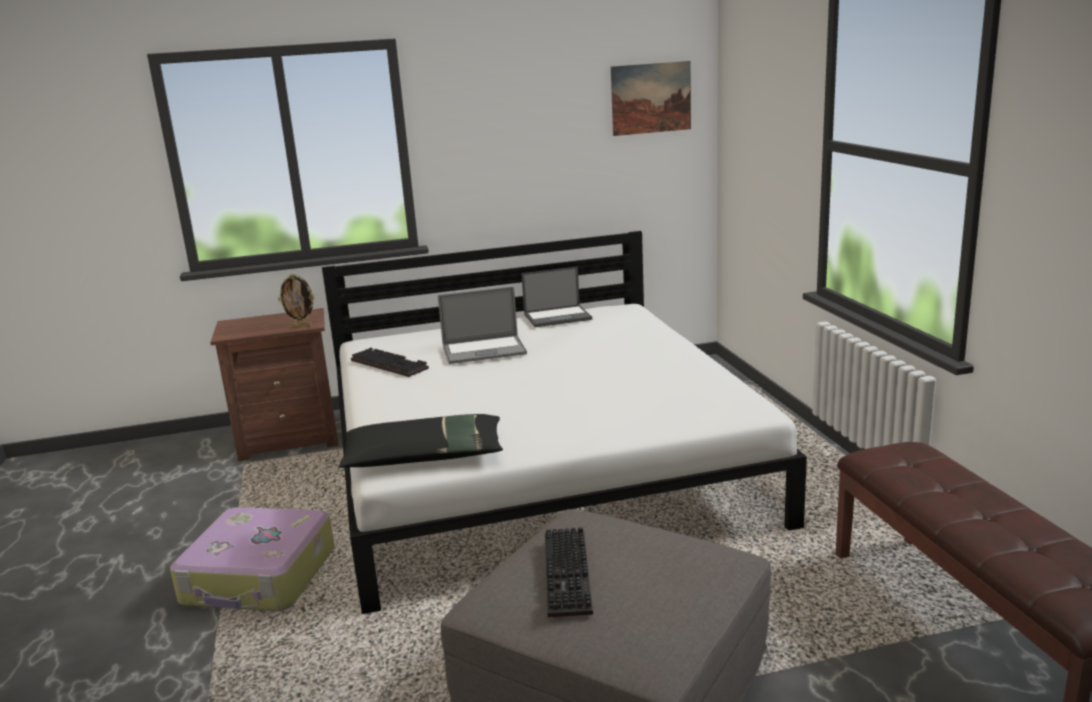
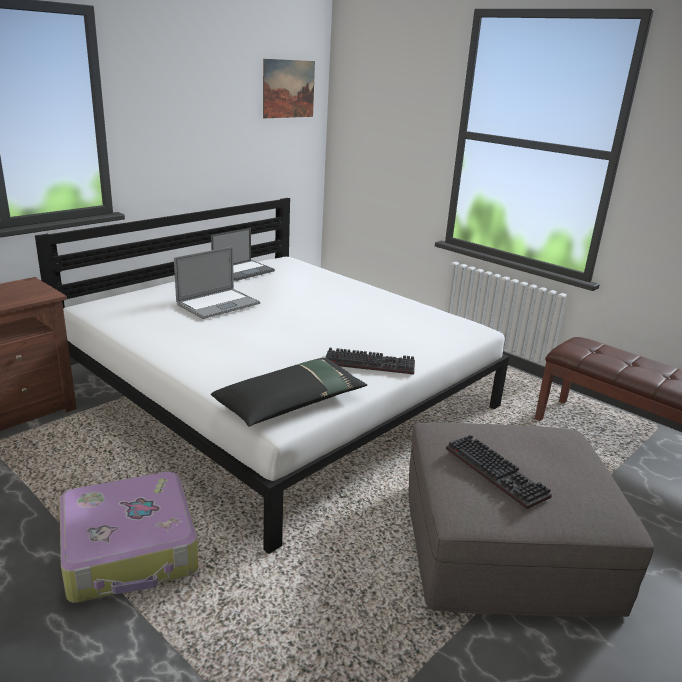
camera: 35 degrees left, 5 degrees up
picture frame [278,274,315,328] -> none
keyboard [351,347,429,377] -> keyboard moved to [325,347,415,375]

